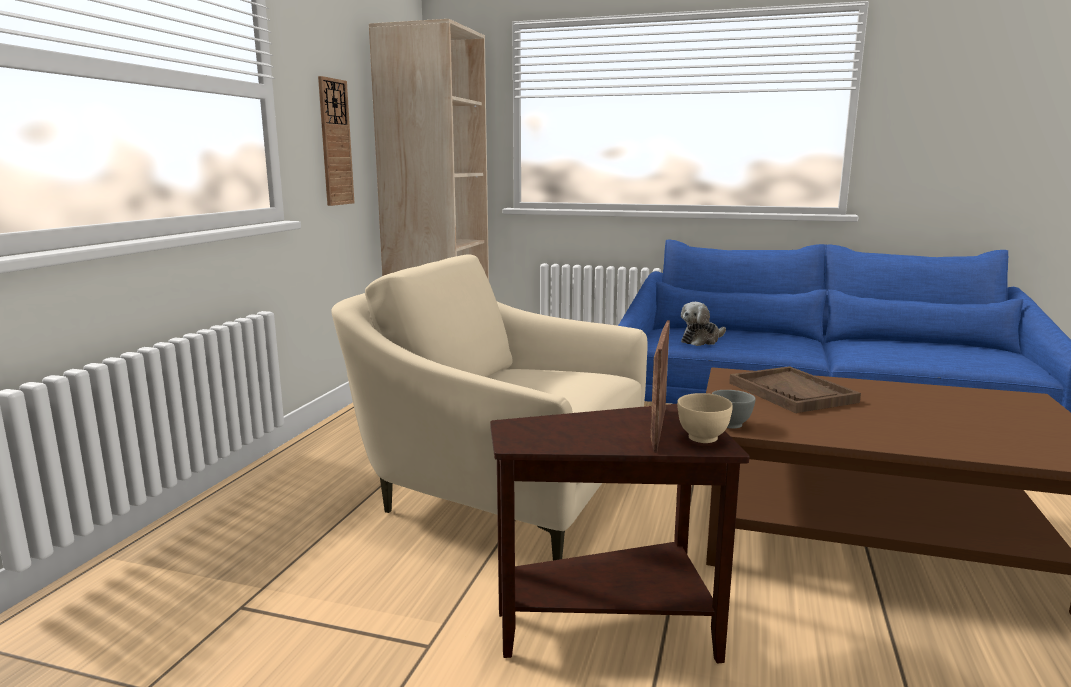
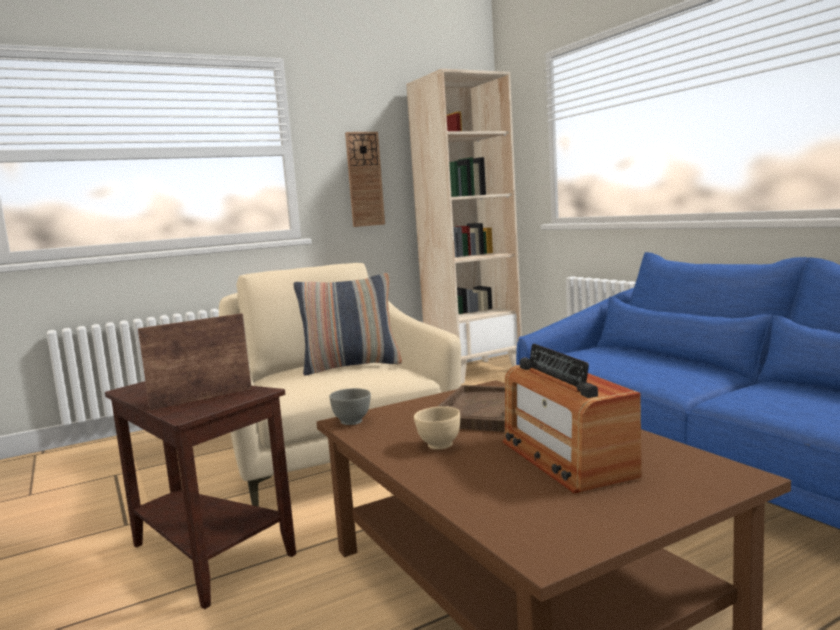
camera: 45 degrees right, 5 degrees down
beige bowl [677,393,733,443] -> beige bowl moved to [414,406,460,450]
plush toy [681,302,726,346] -> none
none -> pillow [294,273,402,376]
none -> radio [503,344,642,493]

